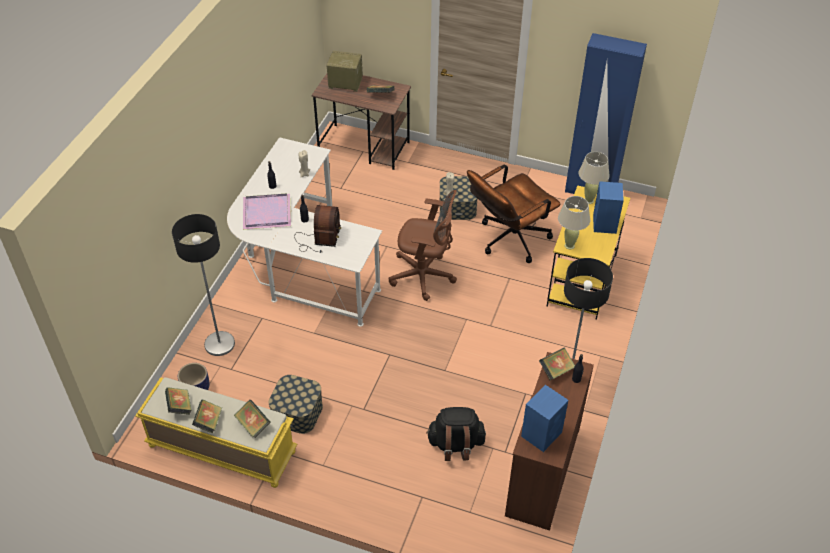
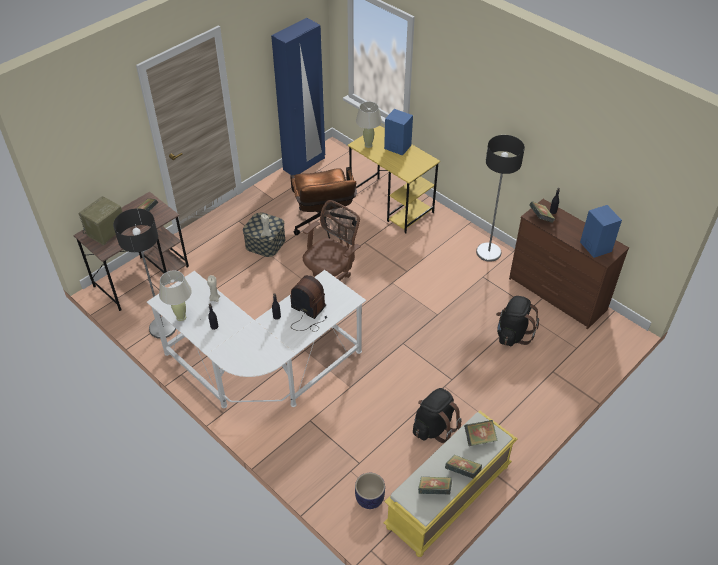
camera: 65 degrees left, 0 degrees up
floor lamp [172,214,235,356] -> floor lamp moved to [113,208,176,339]
purple tray [243,194,291,230] -> none
storage box [268,375,323,434] -> black backpack [413,388,462,443]
beige table lamp [558,196,590,249] -> beige table lamp moved to [159,270,192,321]

